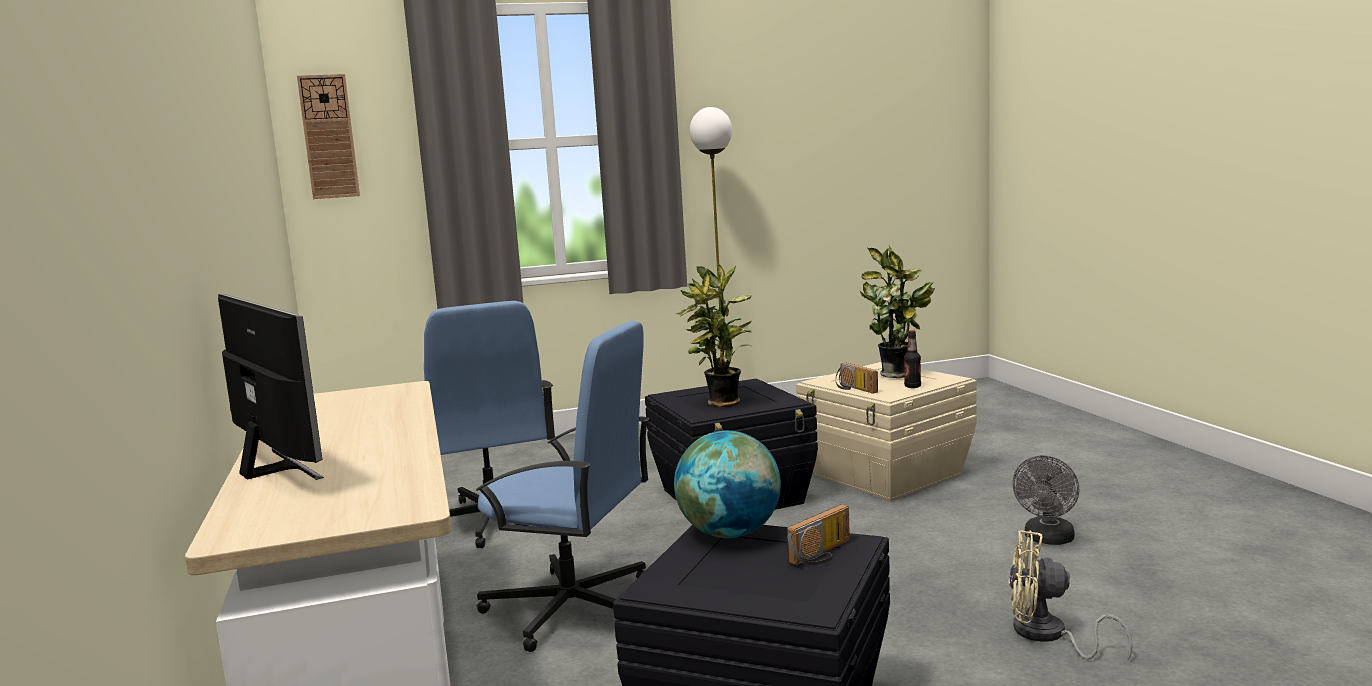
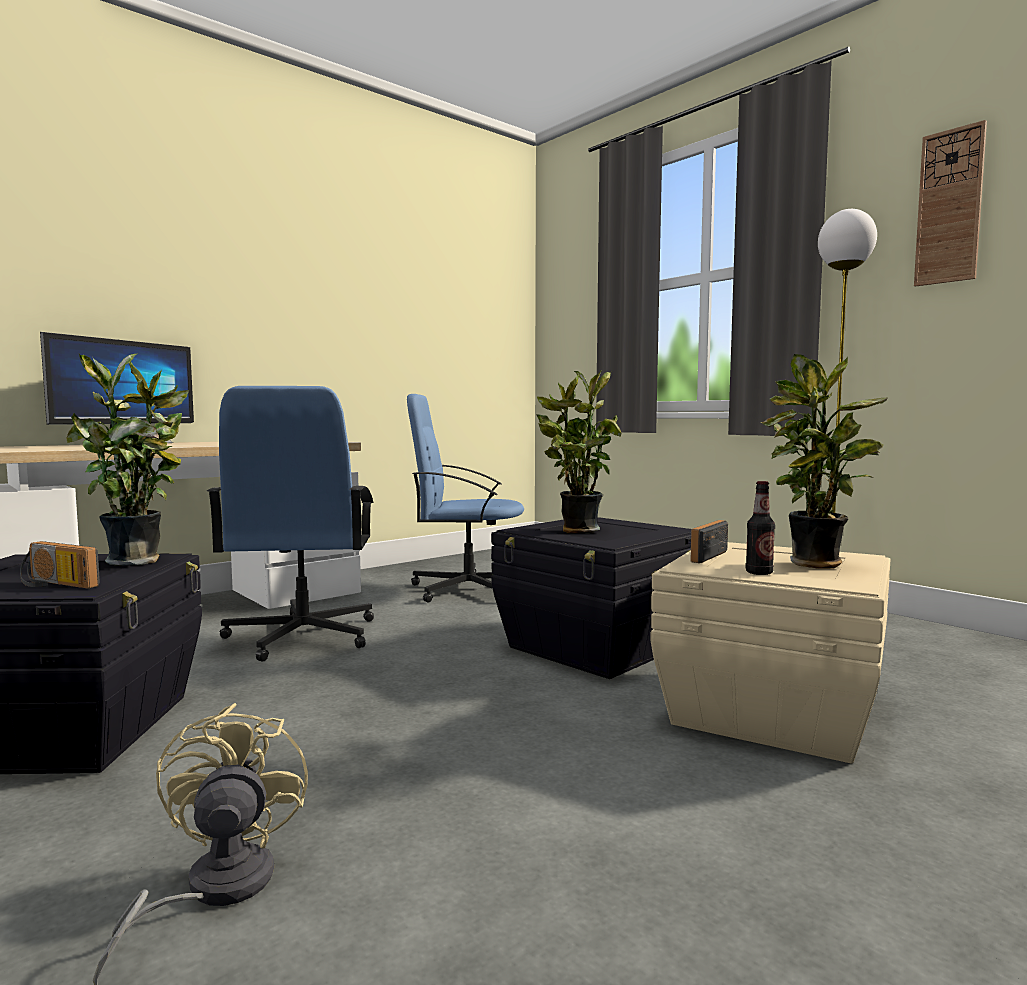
camera: 65 degrees right, 5 degrees down
wall clock [297,74,360,199] -> wall clock moved to [914,120,987,286]
blue office chair [424,301,555,548] -> blue office chair turned 45 degrees clockwise [407,394,524,603]
globe [674,430,781,538] -> potted plant [66,354,189,566]
grey fan [1012,456,1080,545] -> none

